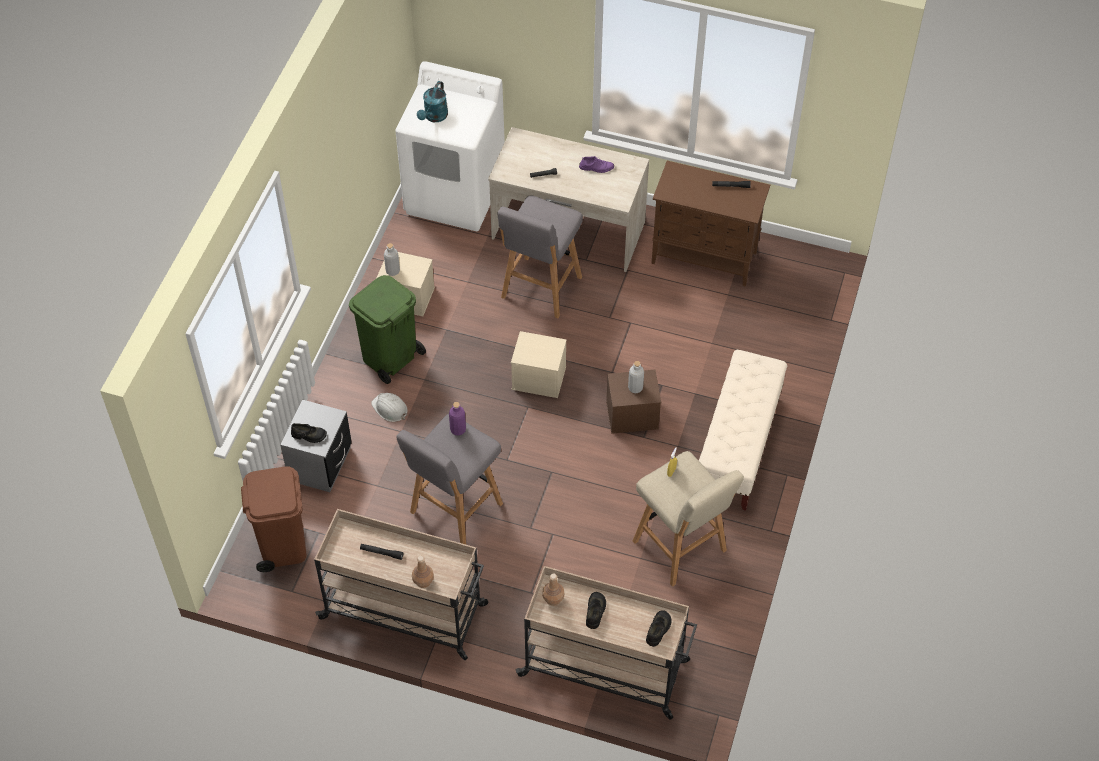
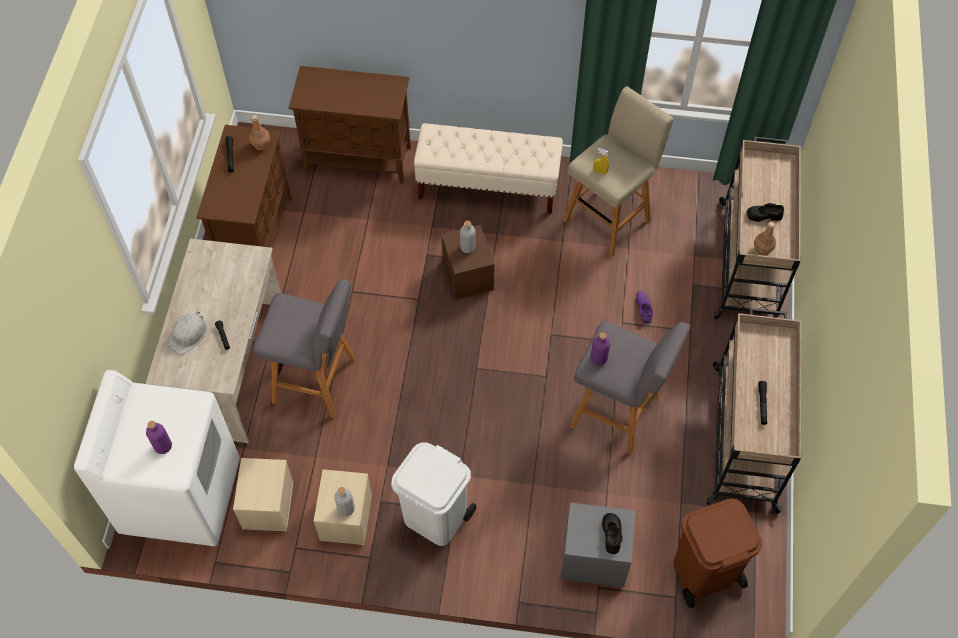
camera: 100 degrees left, 5 degrees up
green trash can [349,275,426,384] -> white trash can [391,442,476,546]
white hard hat [371,393,408,422] -> white hard hat moved to [168,312,207,354]
brown bottle [412,556,434,588] -> brown bottle moved to [249,115,270,150]
turquoise watering can [417,81,448,122] -> purple bottle [146,421,172,454]
beige storage box [511,331,567,398] -> beige storage box moved to [233,458,294,531]
purple shoe [579,156,614,173] -> purple shoe moved to [636,291,653,324]
black shoe [646,610,671,647] -> none
none -> brown cabinet [289,66,411,183]

